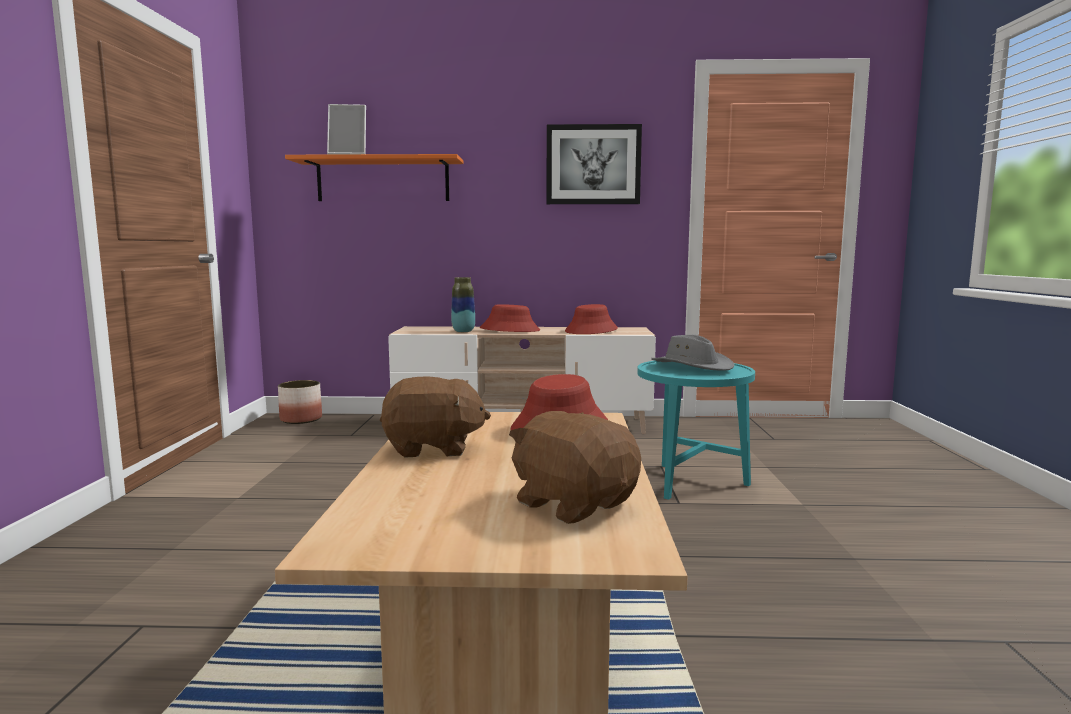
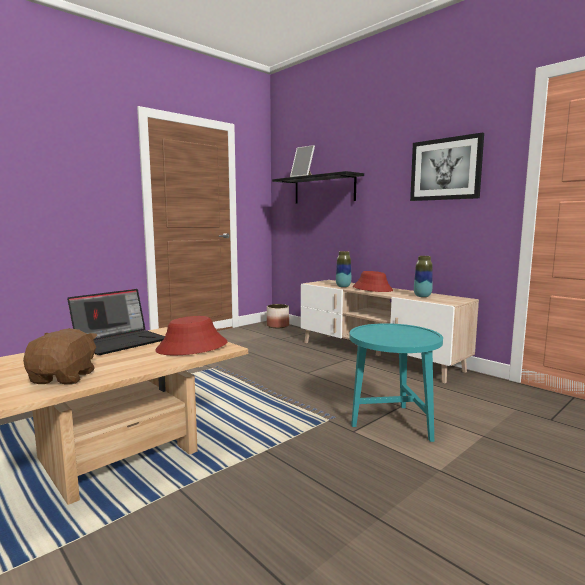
camera: 45 degrees right, 0 degrees up
orange shelf [285,154,463,201] -> black shelf [272,171,364,204]
brown plush toy [380,376,491,458] -> laptop [67,289,165,355]
red hat [565,304,618,334] -> vase [414,256,433,297]
grey hat [651,335,735,371] -> none

